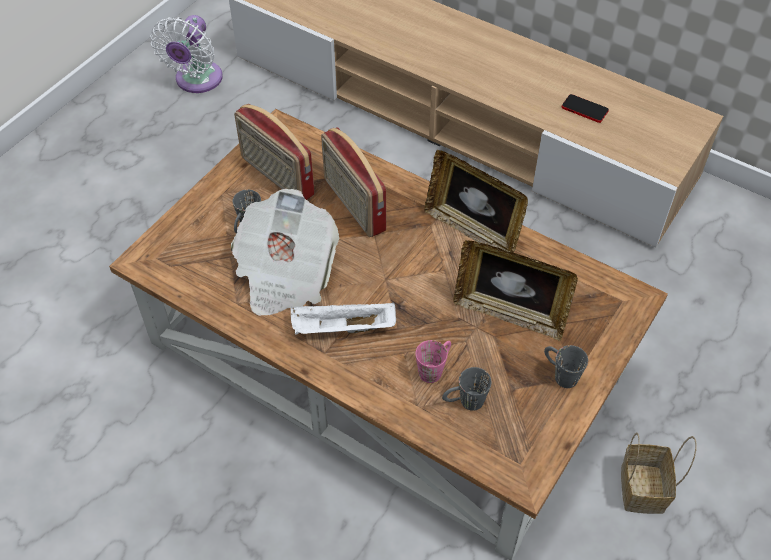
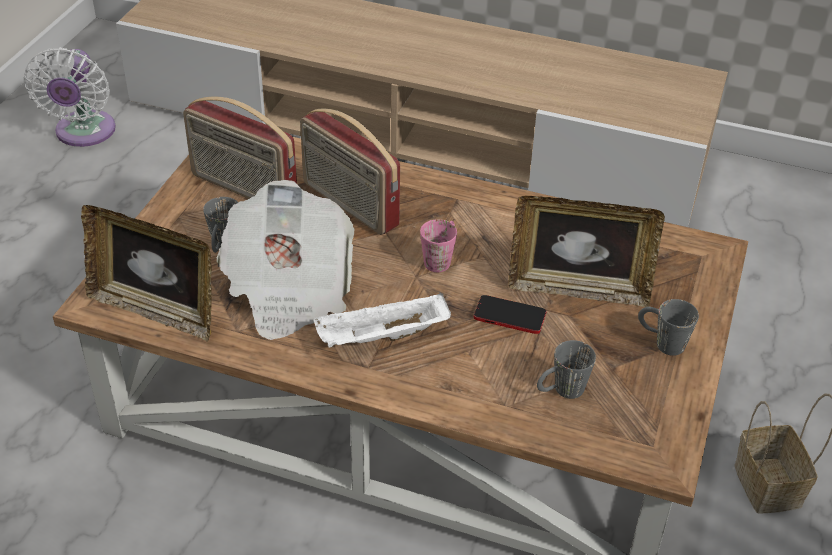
camera: 15 degrees left, 10 degrees down
pink mug [415,340,451,383] -> pink mug moved to [420,219,457,272]
picture frame [424,150,528,253] -> picture frame moved to [81,205,212,342]
phone [562,94,609,123] -> phone moved to [474,295,546,334]

